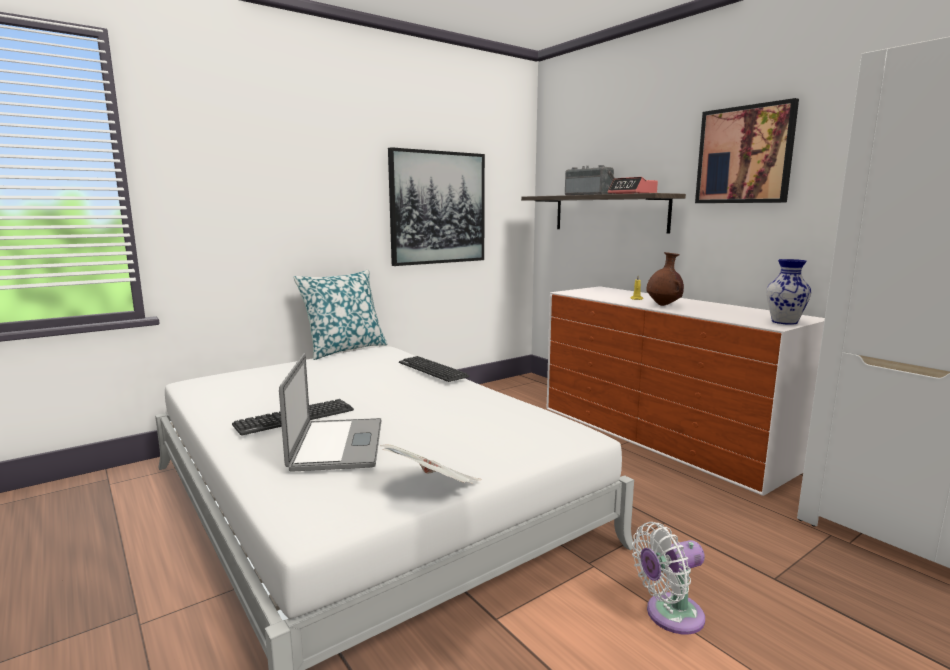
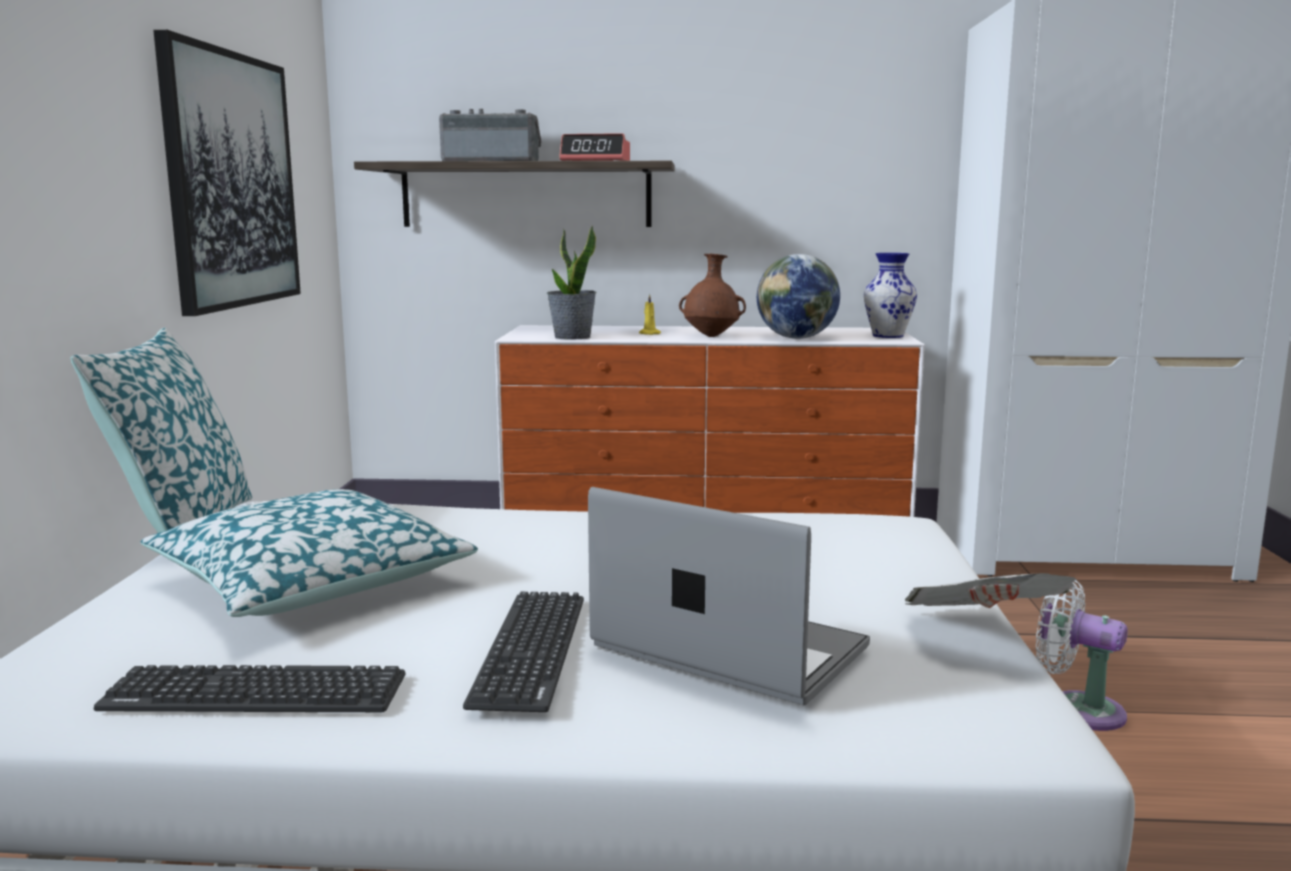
camera: 50 degrees left, 0 degrees up
keyboard [399,356,469,382] -> keyboard moved to [94,665,406,712]
white fan [632,522,705,634] -> white fan turned 105 degrees clockwise [1036,580,1128,731]
picture [695,98,799,203] -> none
none -> pillow [140,489,478,617]
none -> potted plant [547,225,596,340]
none -> globe [757,254,840,339]

